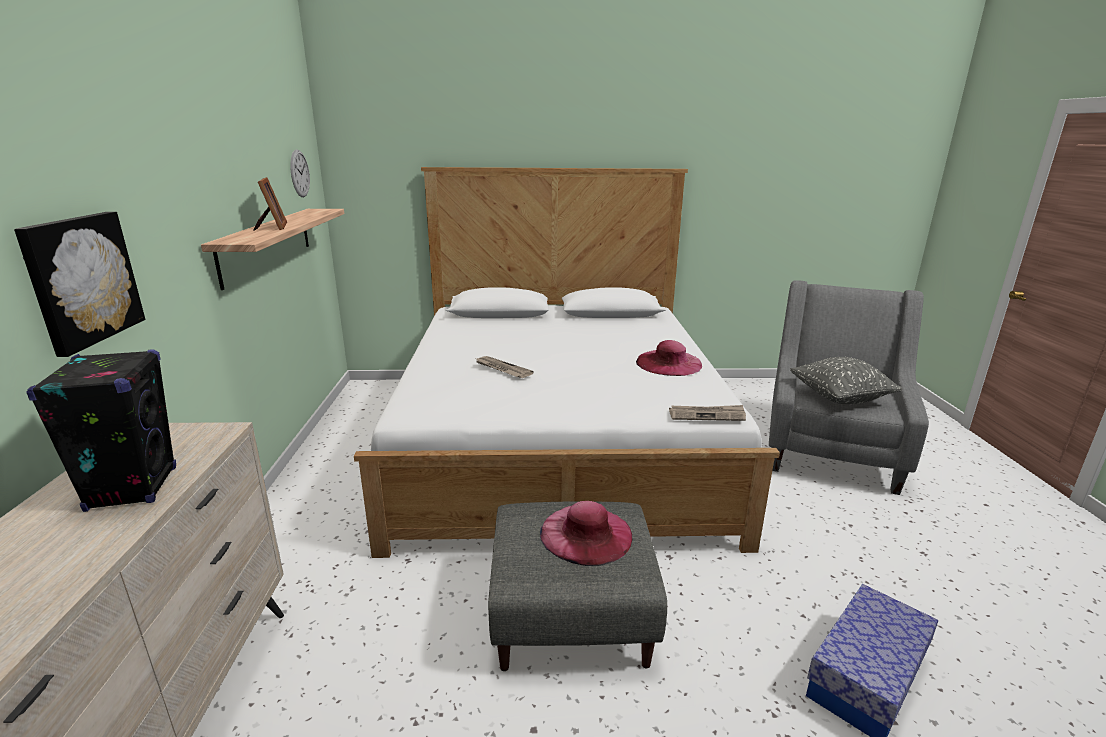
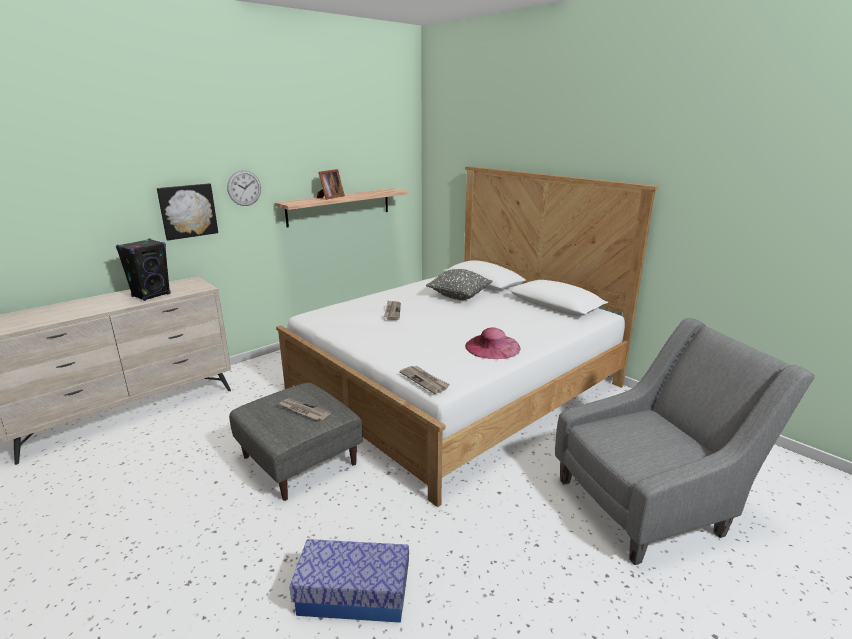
camera: 50 degrees right, 0 degrees up
wall clock [290,149,310,197] -> wall clock moved to [227,170,261,206]
pink hat [540,501,633,566] -> newspaper [279,398,331,420]
grey pillow [790,357,902,404] -> grey pillow moved to [426,269,492,300]

